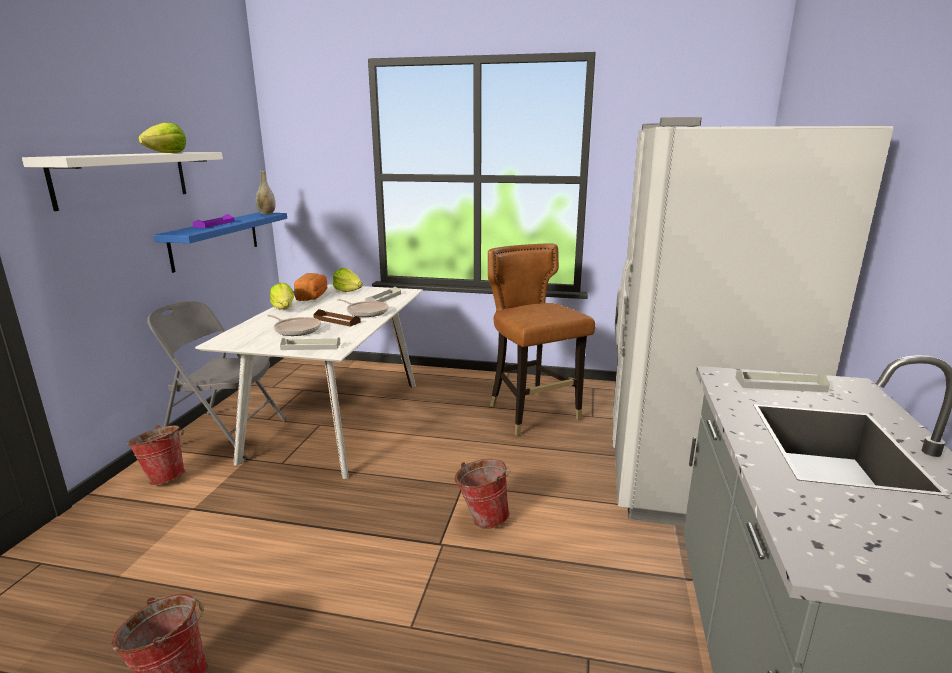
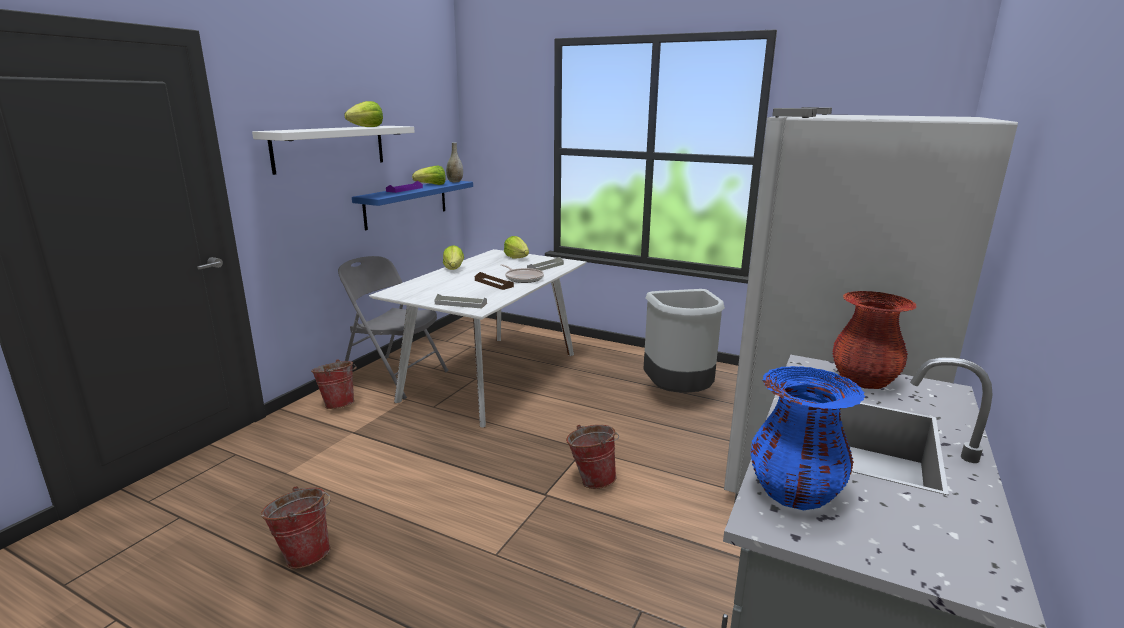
camera: 15 degrees right, 0 degrees up
frying pan [267,315,321,336] -> none
bread [294,273,327,301] -> none
brown chair [488,243,595,436] -> grey trash can [643,289,725,393]
grey tray [735,370,830,392] -> red vase [832,291,917,389]
none -> lettuce [412,165,446,185]
none -> blue vase [750,366,865,510]

